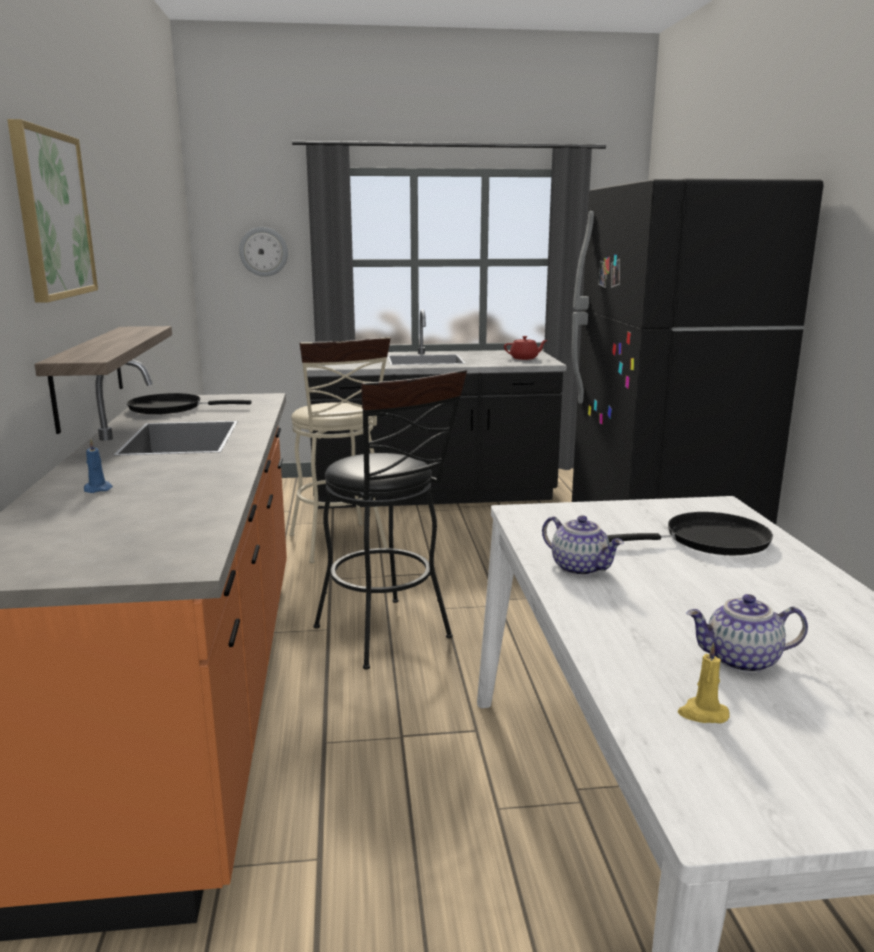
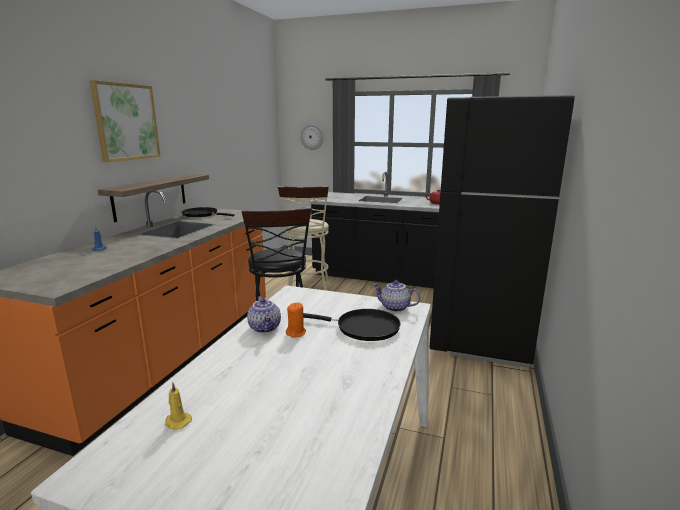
camera: 25 degrees right, 0 degrees up
teapot [686,594,808,673] -> teapot moved to [373,280,420,312]
none -> orange candle [286,303,306,337]

